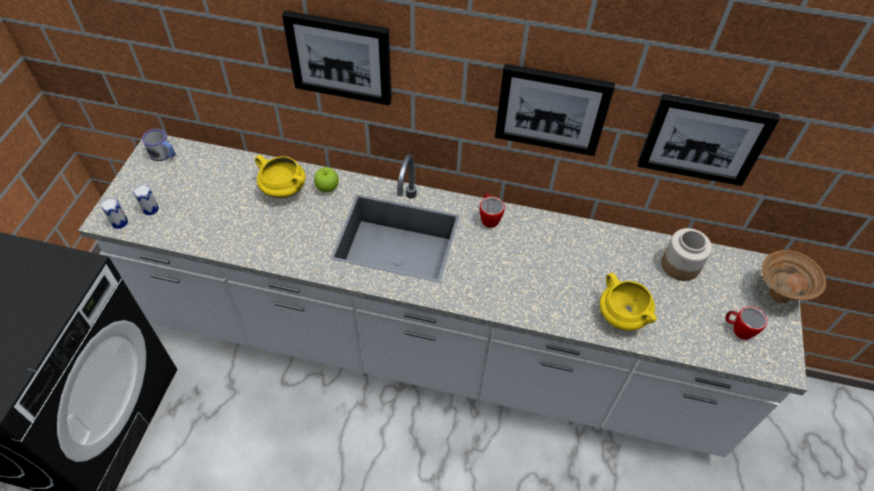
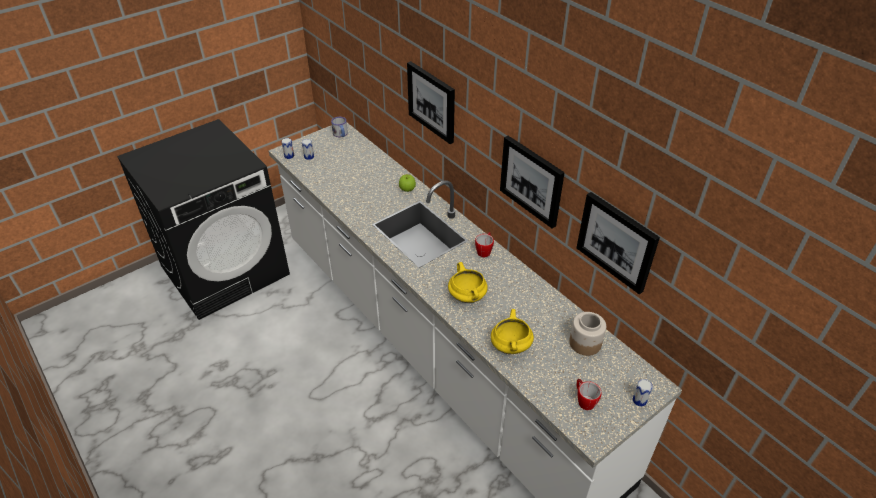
camera: 40 degrees right, 10 degrees down
yellow cooking pot [255,155,306,198] -> yellow cooking pot moved to [448,262,488,303]
brown bowl [761,250,826,303] -> can [633,379,653,407]

